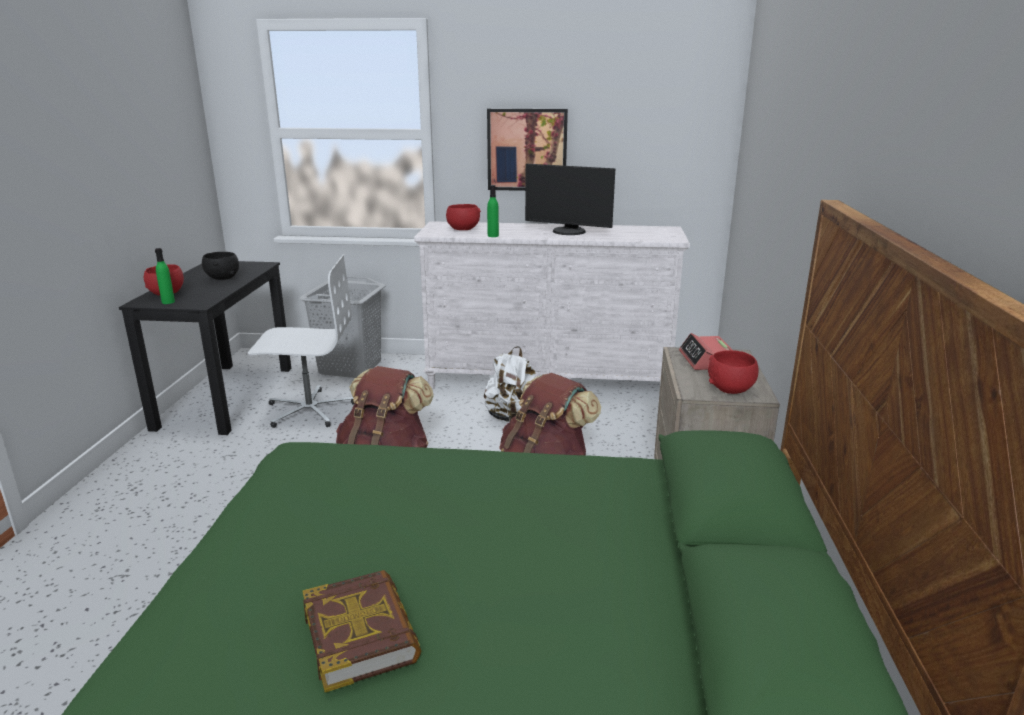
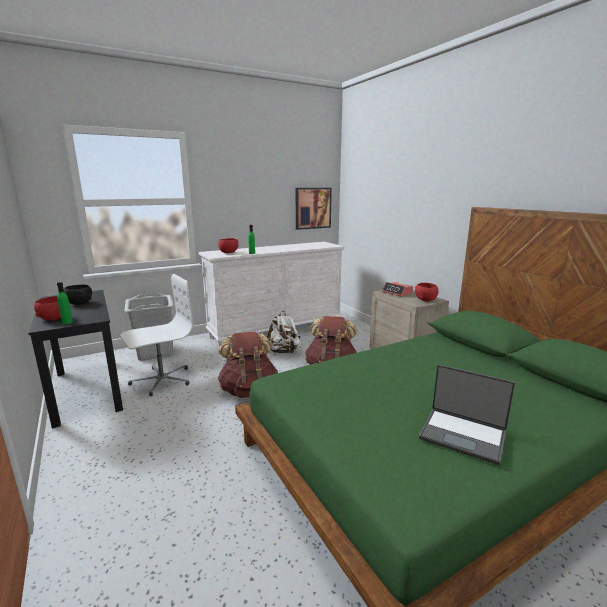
camera: 35 degrees left, 5 degrees down
book [302,570,421,692] -> laptop [419,364,515,465]
picture [487,108,568,191] -> picture moved to [296,188,332,230]
monitor [525,164,615,235] -> none

